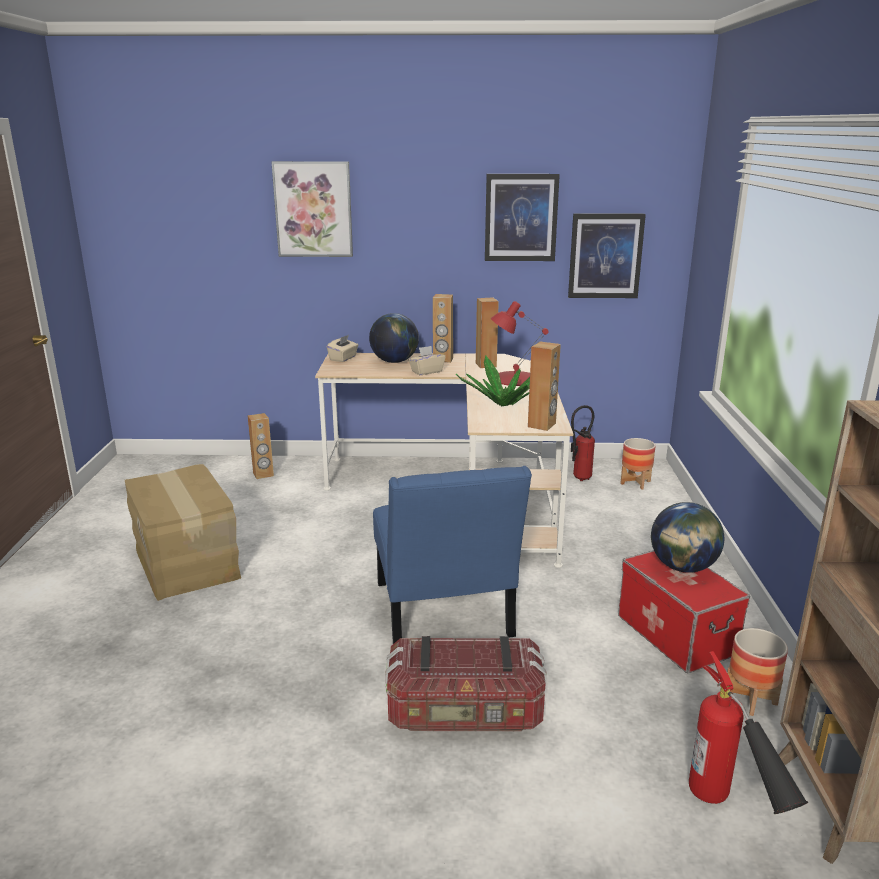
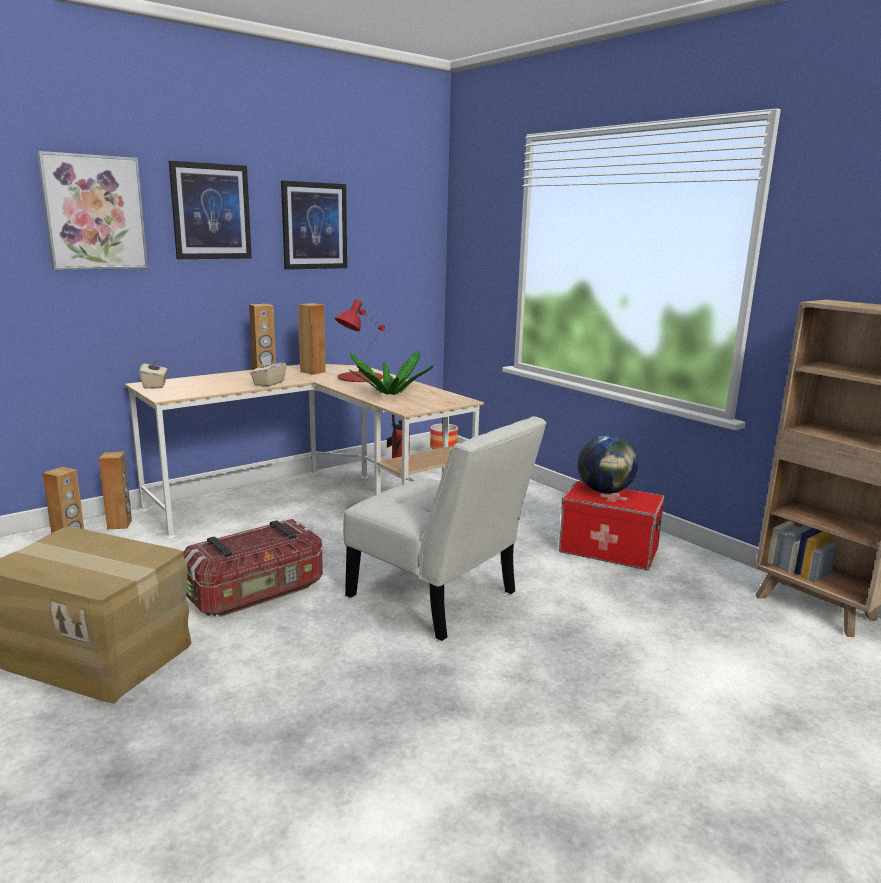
camera: 40 degrees left, 5 degrees down
globe [369,313,419,363] -> none
blue chair [373,466,532,644] -> white chair [343,416,546,641]
storage box [385,636,547,731] -> storage box moved to [183,519,323,617]
brown speaker [528,342,561,431] -> brown speaker moved to [99,452,132,529]
picture [568,213,646,298] -> picture moved to [169,161,252,259]
fire extinguisher [689,651,808,814] -> none
planter [727,628,788,716] -> none

